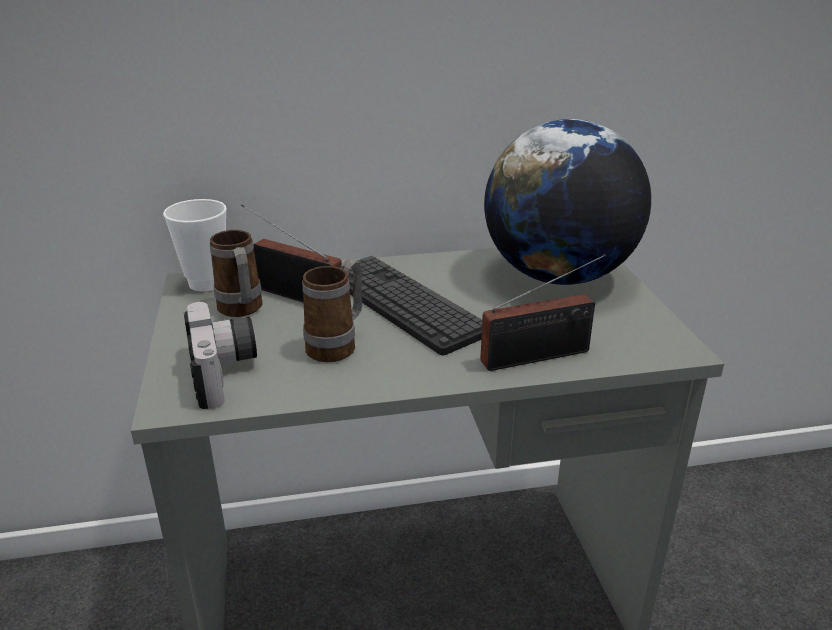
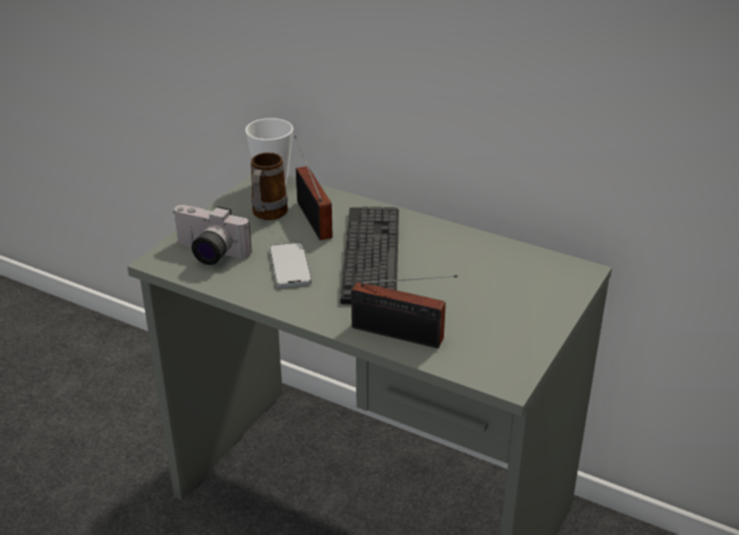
camera: 40 degrees right, 5 degrees up
camera [184,302,257,409] -> camera turned 90 degrees clockwise [173,205,252,265]
mug [302,258,362,362] -> phone [270,242,312,287]
globe [484,119,651,285] -> none

